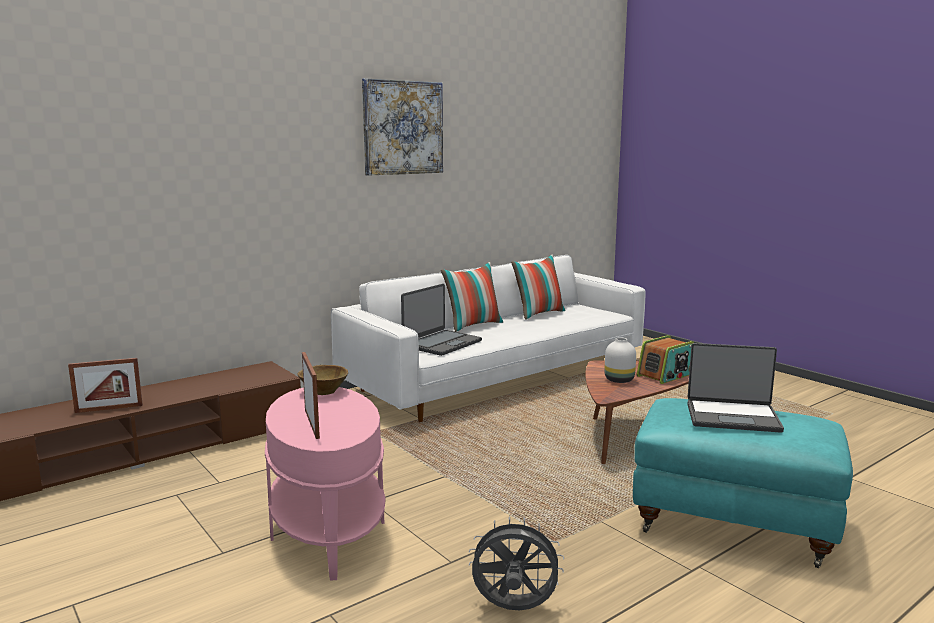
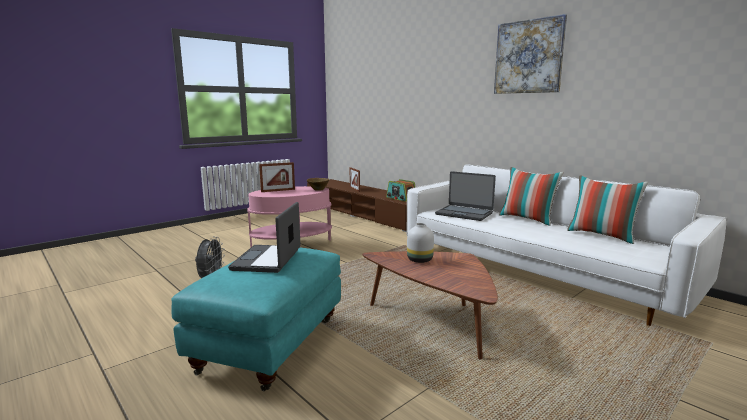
camera: 85 degrees right, 0 degrees up
radio [637,335,694,384] -> radio moved to [386,179,415,202]

